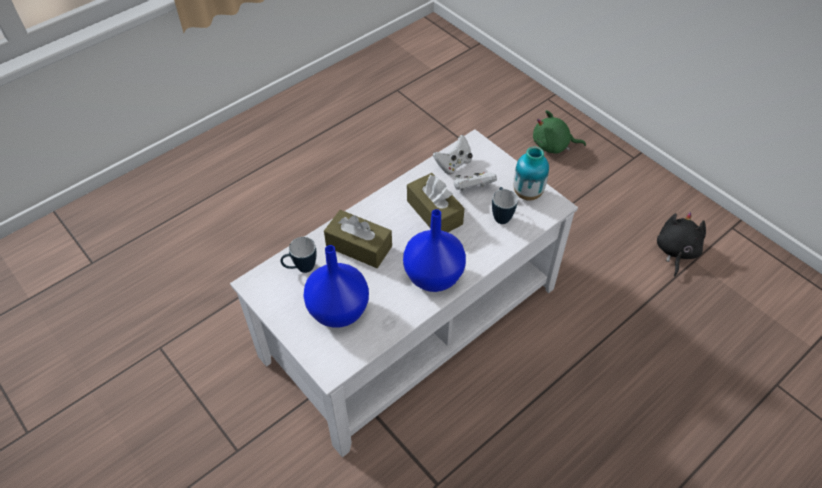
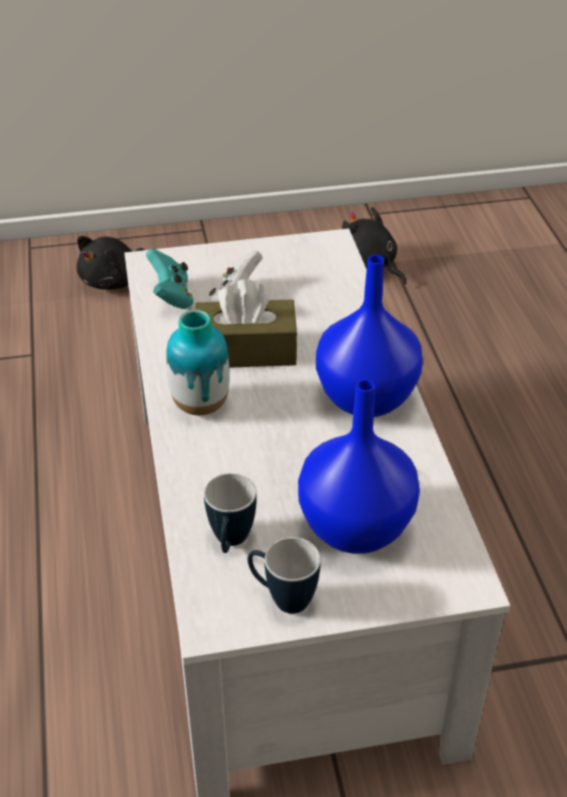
camera: 60 degrees left, 10 degrees down
brown tissue box [324,210,392,268] -> none
white game controller [433,135,472,175] -> turquoise game controller [146,249,193,309]
mug [492,187,518,224] -> mug moved to [247,537,320,614]
vase [514,147,549,201] -> vase moved to [166,310,230,415]
green plush toy [533,110,586,154] -> black plush toy [76,236,145,290]

